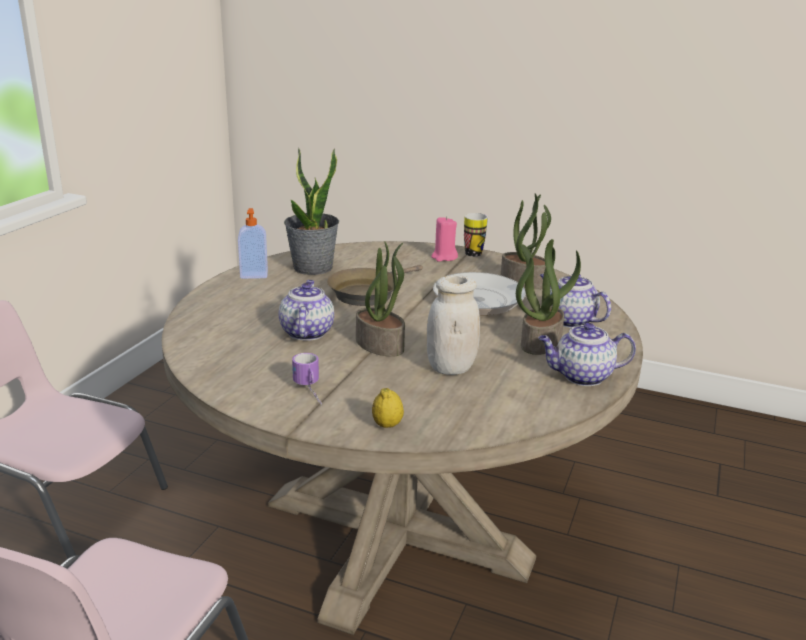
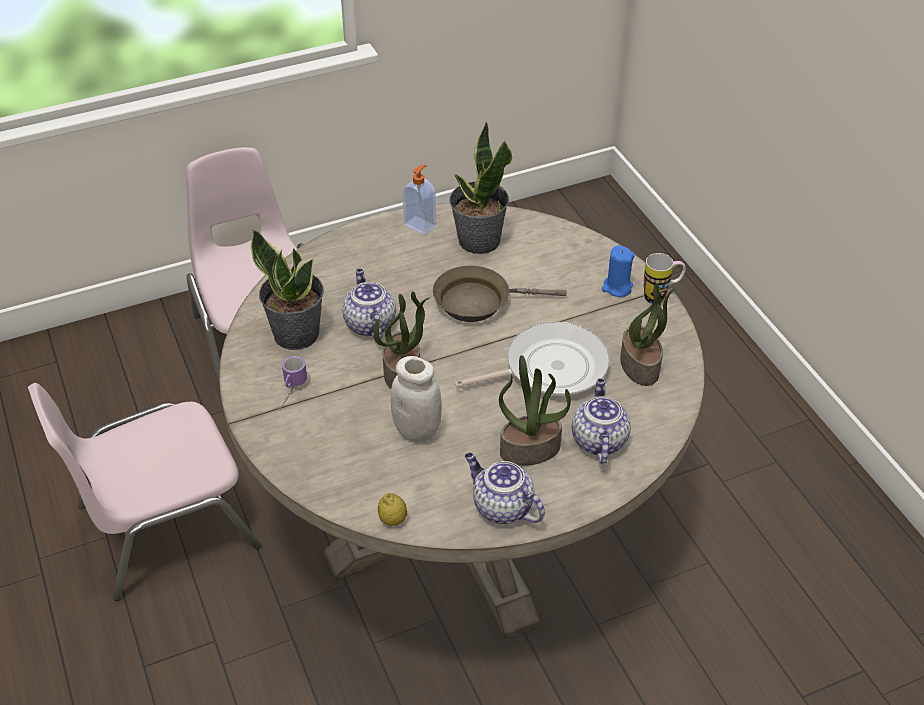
camera: 45 degrees right, 20 degrees up
teapot [279,280,334,341] -> teapot turned 60 degrees counterclockwise [342,269,396,339]
lemon [372,388,404,428] -> lemon moved to [378,493,407,526]
pink candle [431,216,458,262] -> blue candle [602,245,635,297]
none -> potted plant [250,230,324,350]

